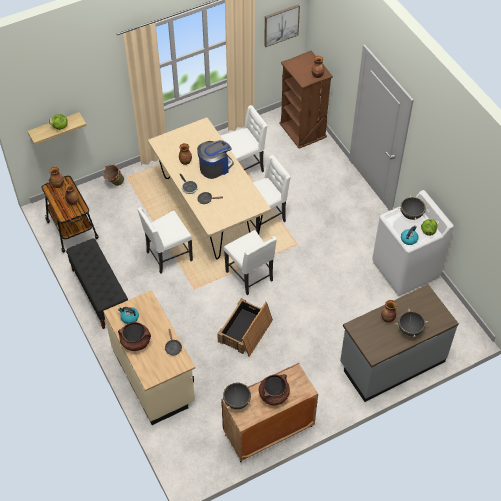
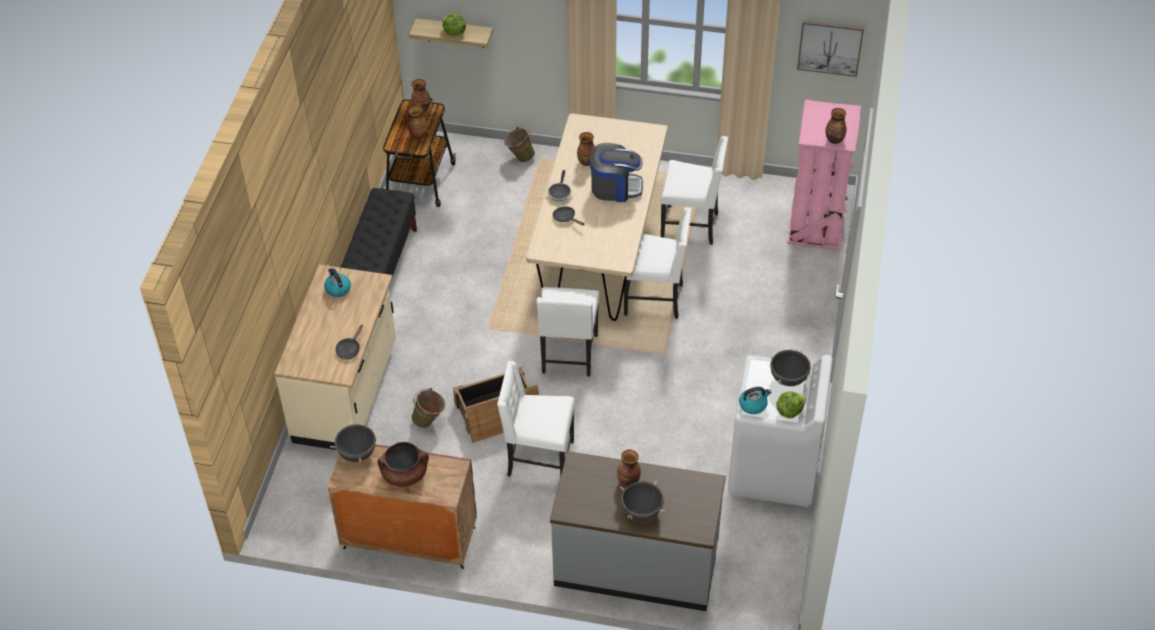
camera: 40 degrees right, 5 degrees down
brown cooking pot [118,322,151,351] -> none
white chair [137,207,193,274] -> white chair moved to [497,361,575,477]
brown bookcase [279,50,333,149] -> pink bookcase [787,99,861,250]
none -> green bucket [411,388,445,428]

